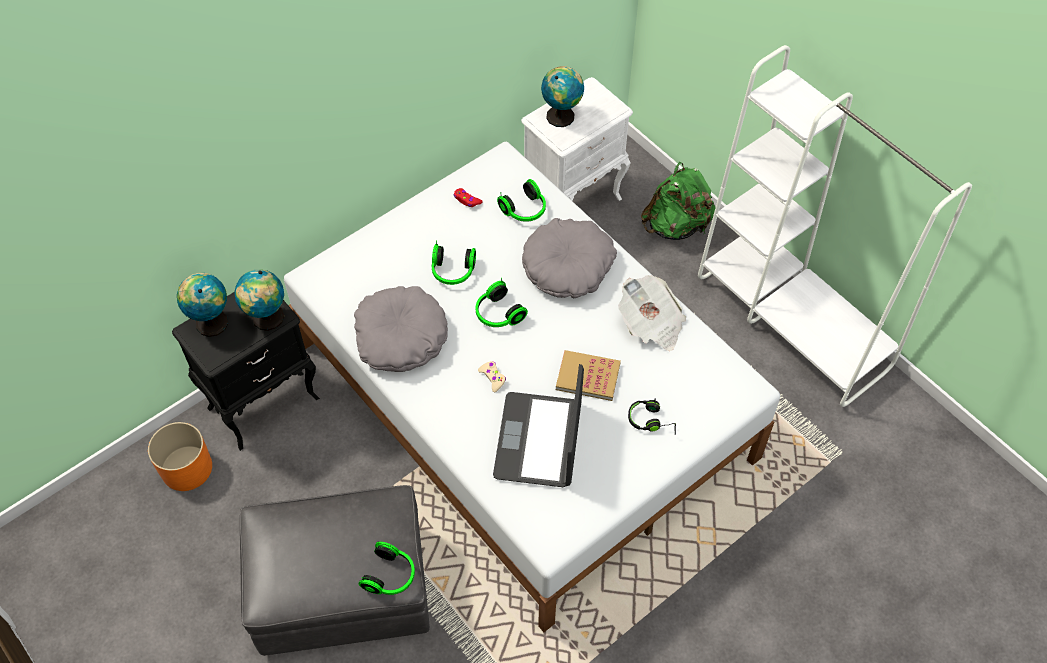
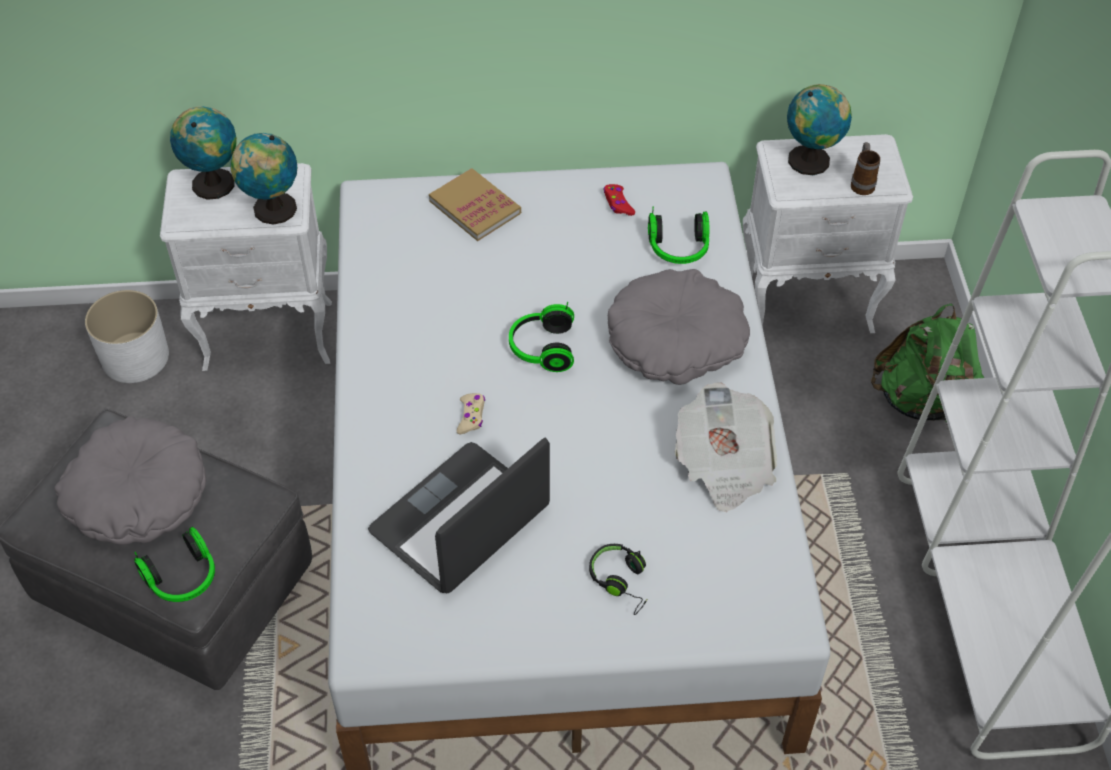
camera: 35 degrees right, 5 degrees down
orange planter [148,422,212,491] -> white planter [85,290,169,383]
black nightstand [172,292,320,451] -> white nightstand [160,163,332,371]
grey pillow [354,286,448,372] -> grey pillow moved to [54,417,206,545]
headphones [432,240,476,285] -> none
book [556,350,621,401] -> book moved to [429,168,521,241]
none -> mug [851,142,880,195]

